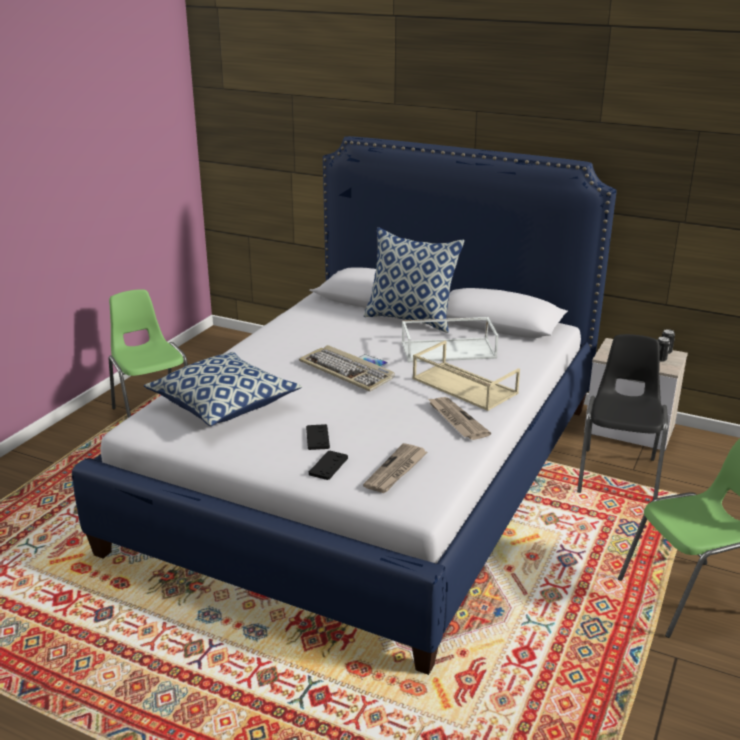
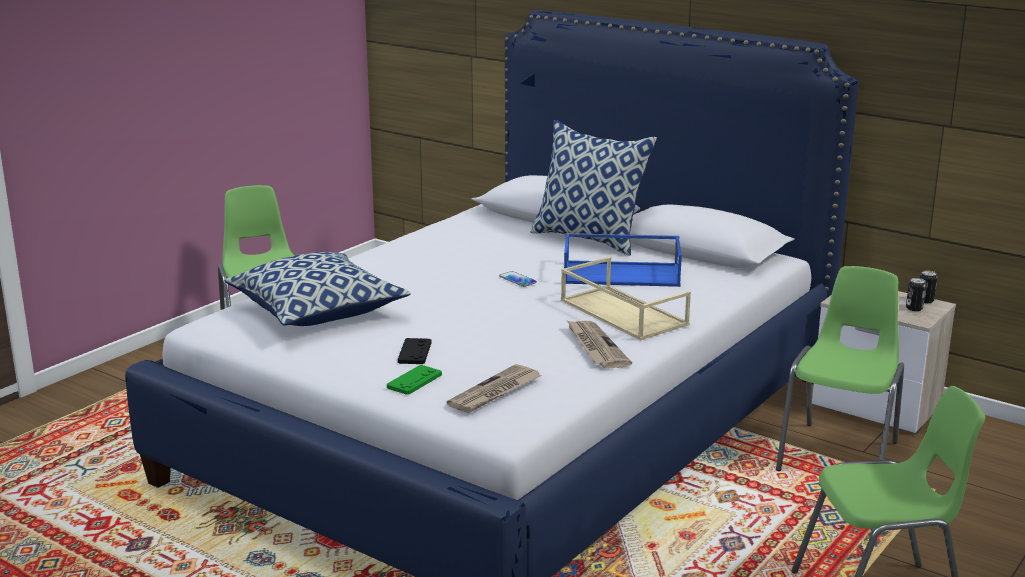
camera: 10 degrees right, 5 degrees down
keyboard [299,345,395,392] -> none
black game controller [309,451,348,480] -> green game controller [387,365,442,395]
white tray [402,317,498,362] -> blue tray [564,233,682,287]
black chair [577,334,668,500] -> green chair [776,266,904,471]

